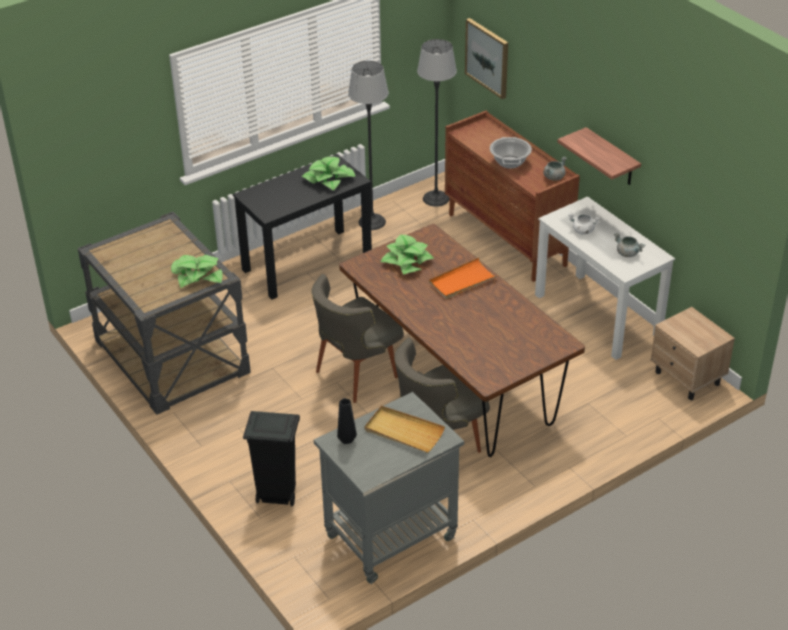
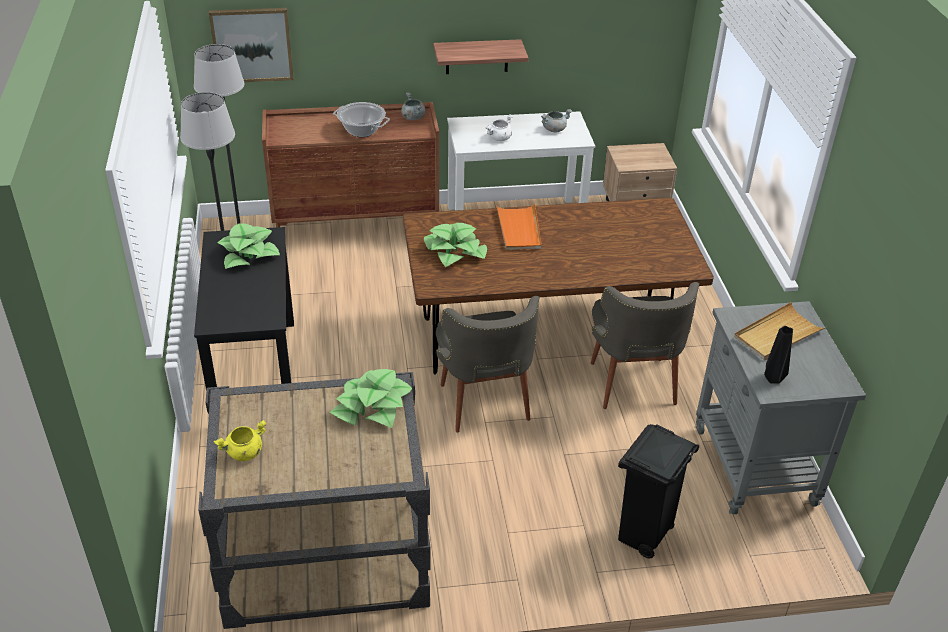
camera: 65 degrees left, 0 degrees up
none -> yellow cooking pot [214,420,266,461]

